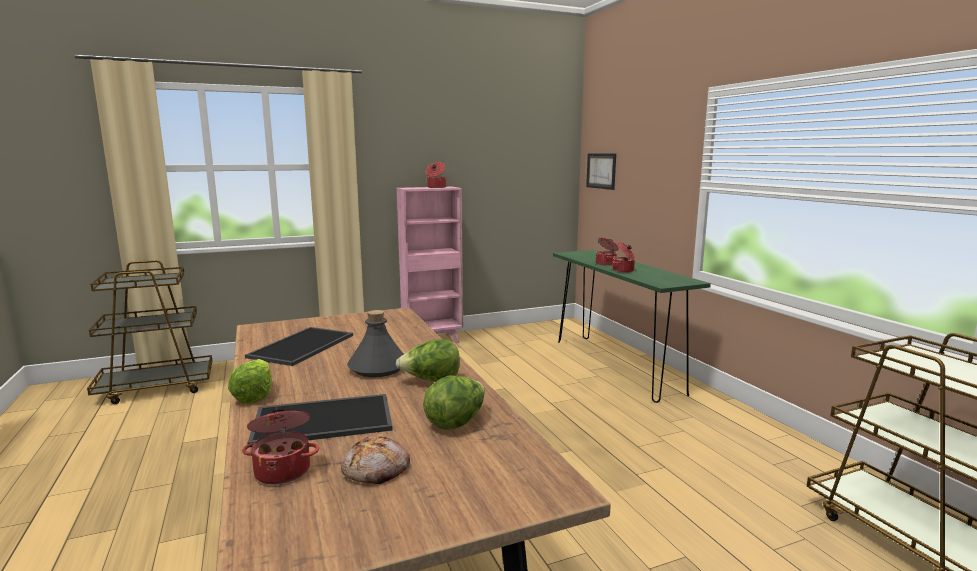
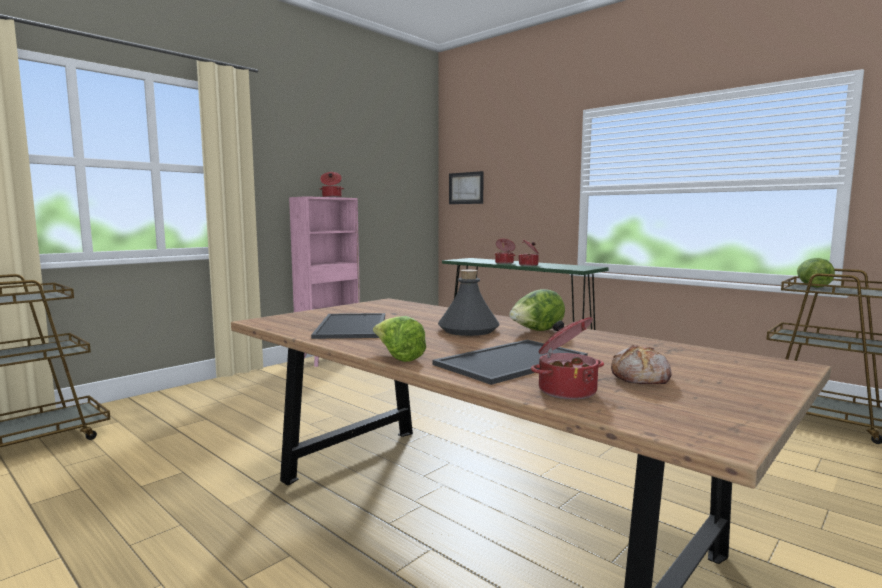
camera: 25 degrees left, 5 degrees down
lettuce [423,375,485,430] -> lettuce moved to [797,258,835,288]

